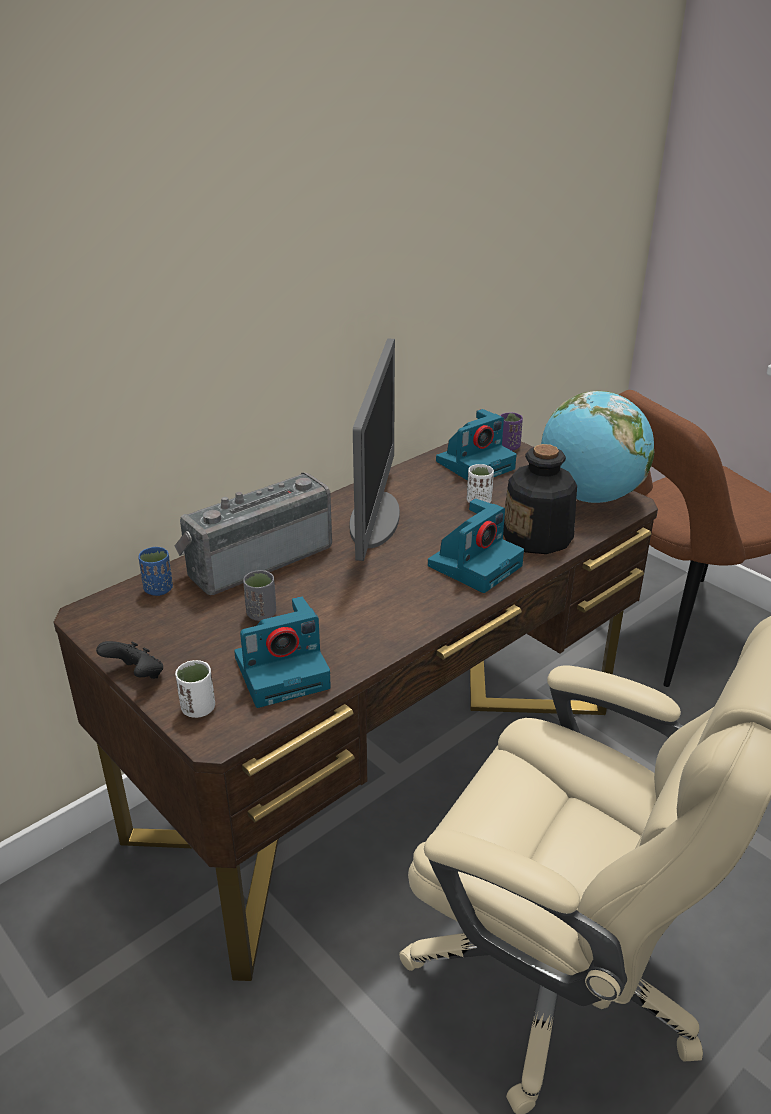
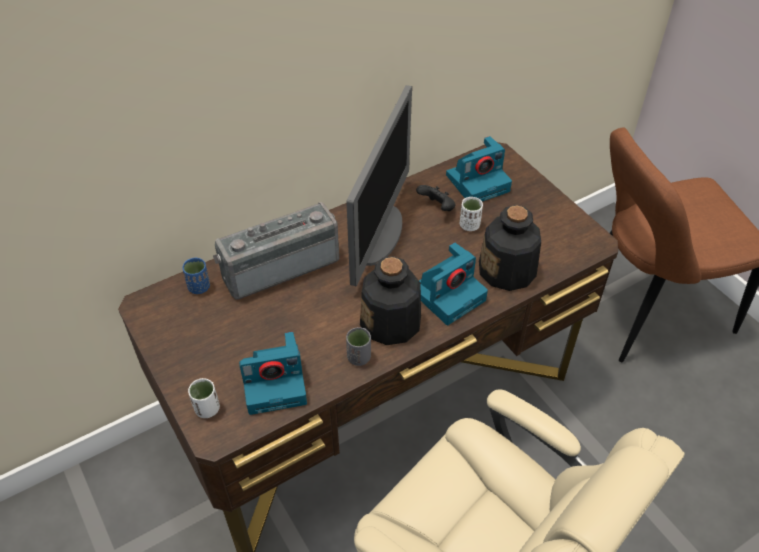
camera: 10 degrees right, 15 degrees up
black game controller [96,641,163,679] -> black game controller moved to [416,185,456,211]
grey cup [243,570,276,621] -> grey cup moved to [346,327,371,366]
purple cup [500,412,523,451] -> none
globe [541,391,654,503] -> none
none -> bottle [360,256,421,345]

